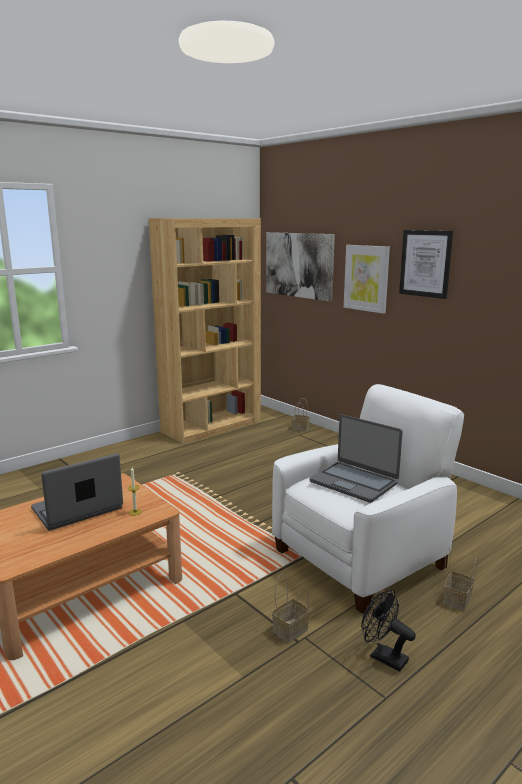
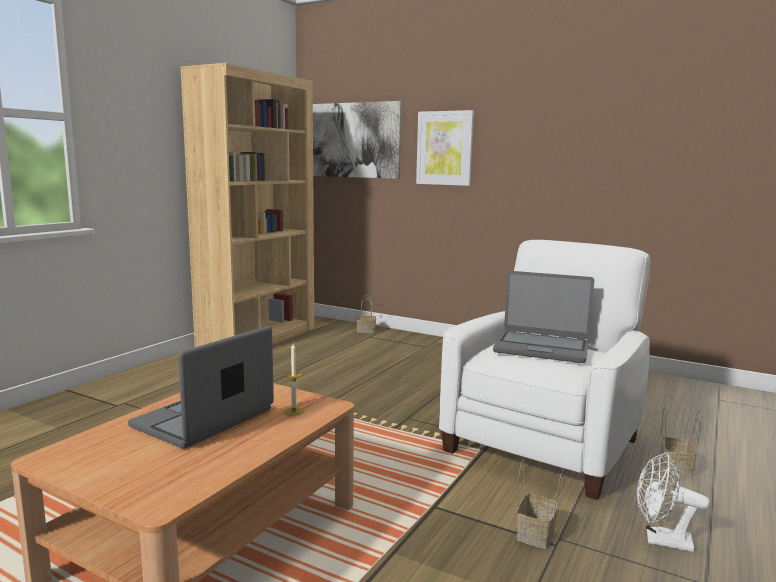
camera: 20 degrees left, 5 degrees down
black fan [361,590,416,672] -> white fan [637,452,710,552]
picture [399,230,453,299] -> none

